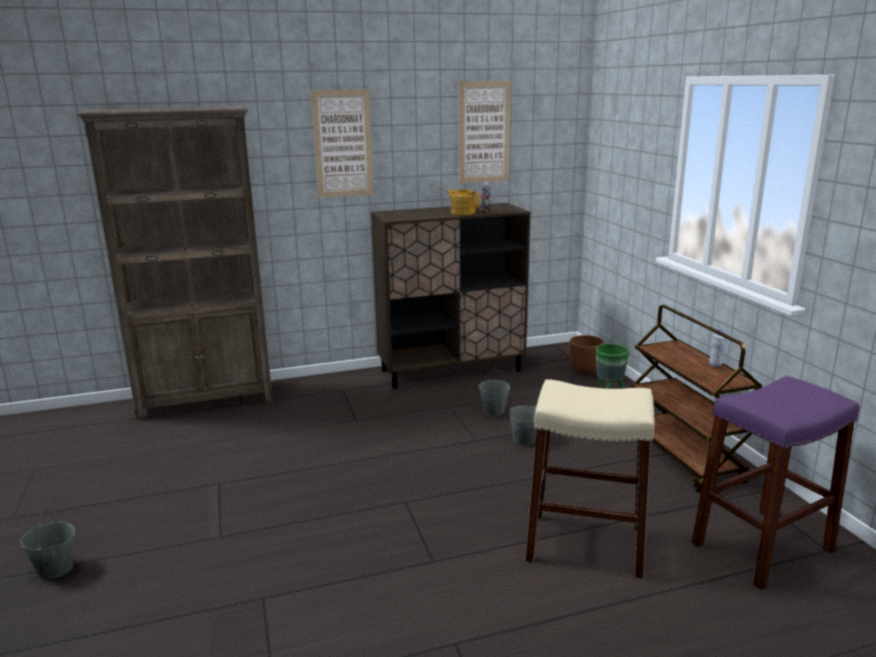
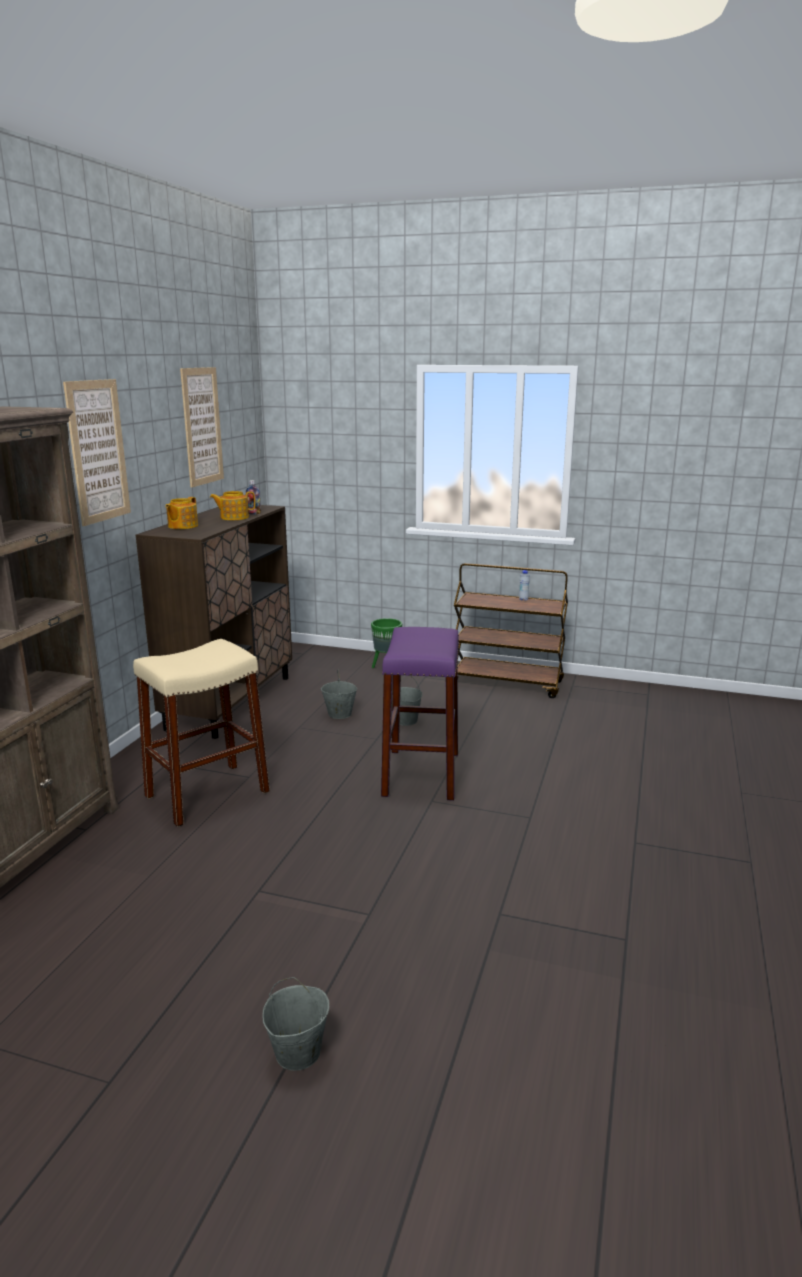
camera: 55 degrees left, 0 degrees up
beige stool [525,379,654,579] -> beige stool moved to [133,639,270,827]
brown planter [569,335,605,374] -> none
purple stool [692,376,859,590] -> purple stool moved to [381,627,459,801]
none -> teapot [165,497,198,529]

